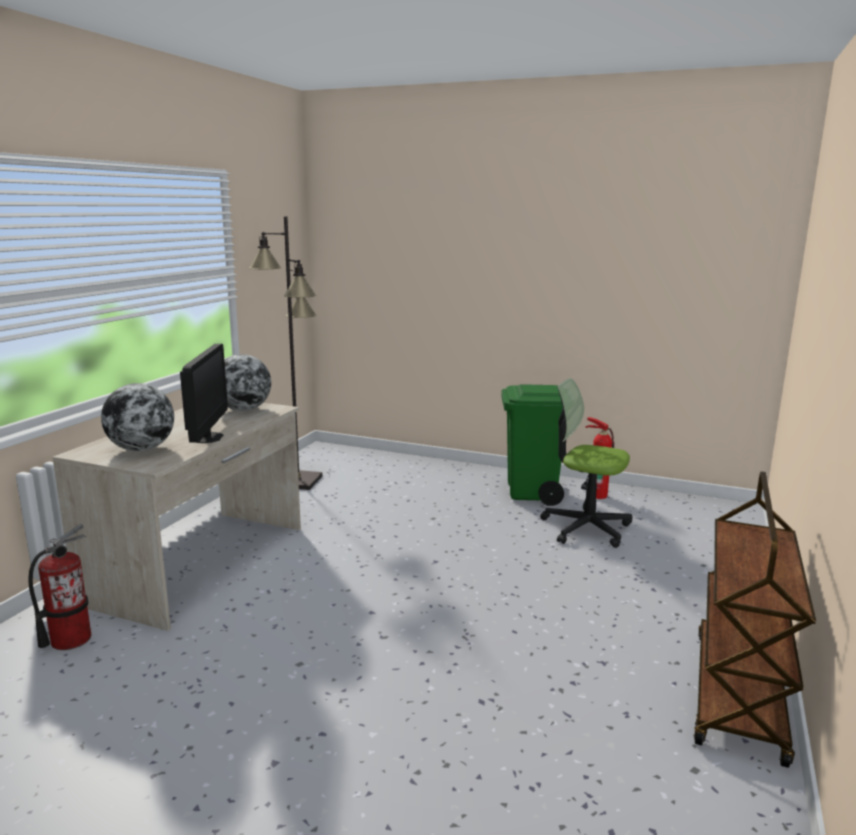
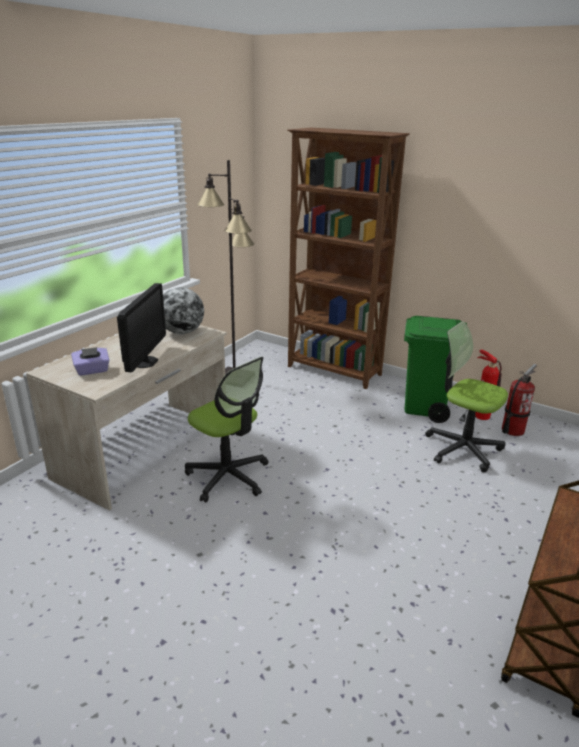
camera: 10 degrees right, 10 degrees up
fire extinguisher [29,524,91,650] -> fire extinguisher moved to [502,364,537,436]
globe [101,383,174,451] -> purple tissue box [71,347,110,376]
none -> office chair [185,357,269,503]
none -> brown bookcase [287,128,410,389]

